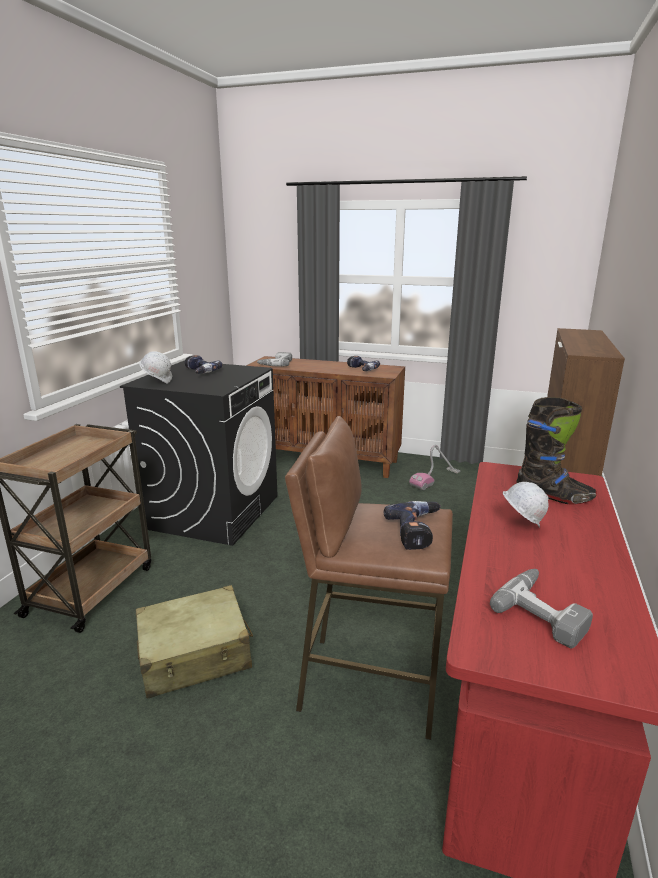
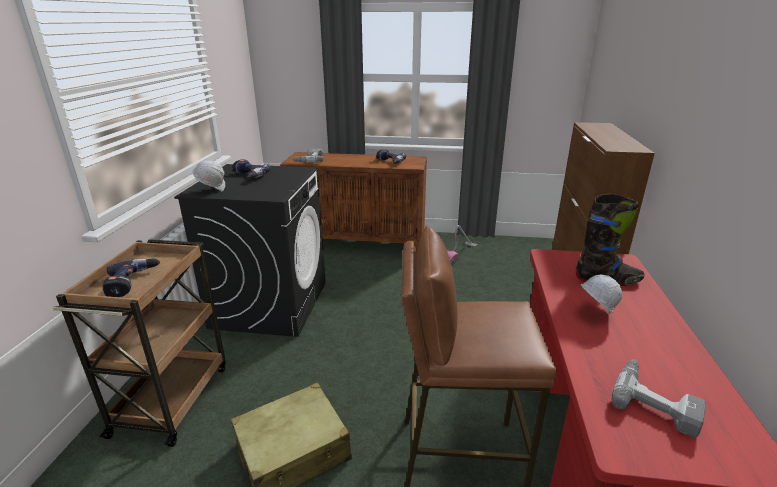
camera: 10 degrees left, 5 degrees up
power drill [384,501,441,550] -> power drill moved to [103,259,160,297]

